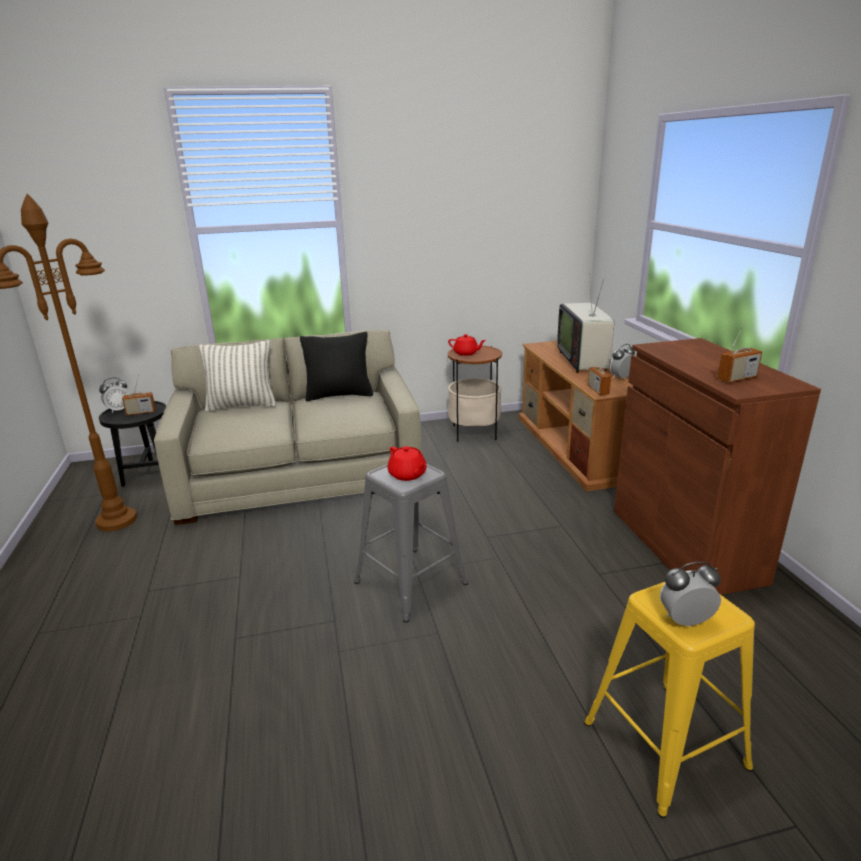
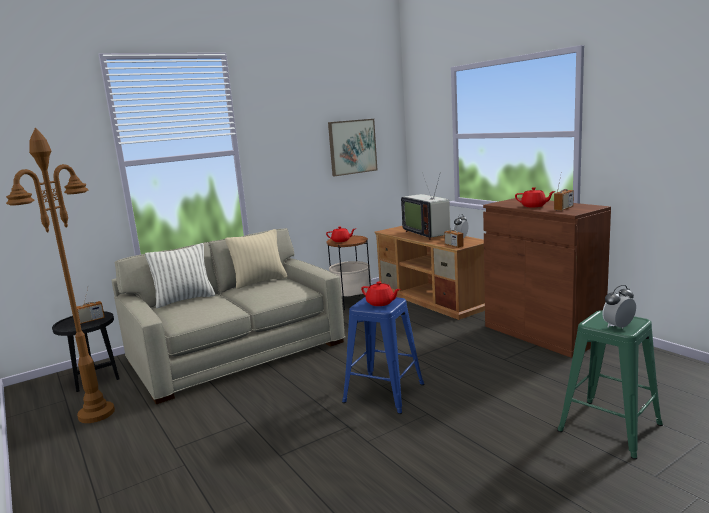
camera: 20 degrees left, 10 degrees down
alarm clock [99,378,129,413] -> none
black pillow [300,332,373,401] -> beige pillow [225,229,288,289]
grey stool [354,463,468,622] -> blue stool [342,297,424,414]
yellow stool [584,582,755,818] -> green stool [557,310,663,459]
none -> picture [328,119,377,176]
none -> red teapot [515,187,556,207]

